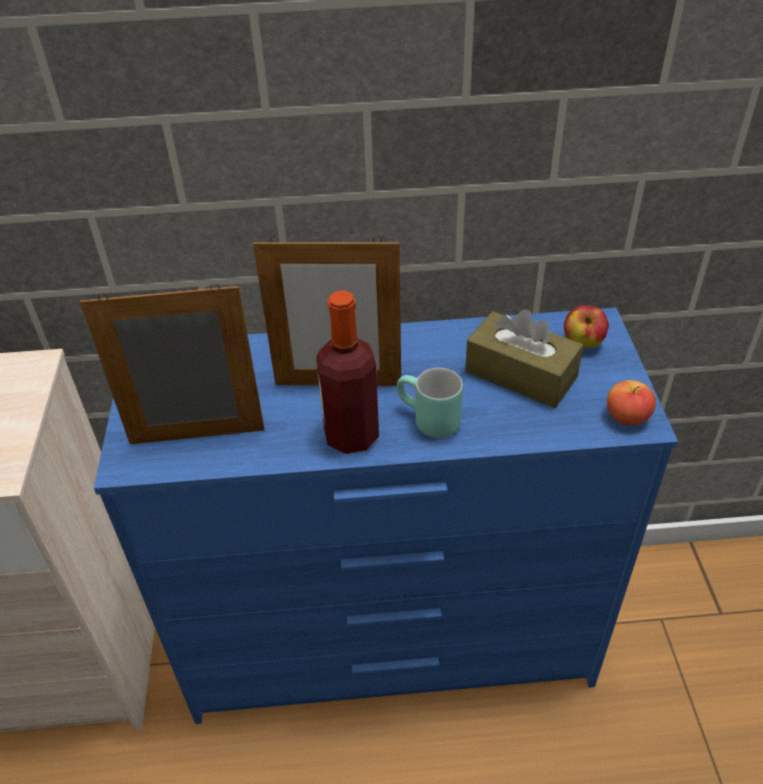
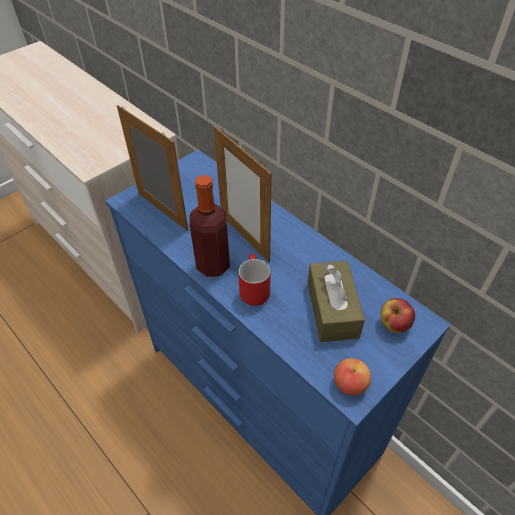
camera: 50 degrees right, 5 degrees up
turquoise mug [397,368,463,438] -> red mug [238,254,271,306]

